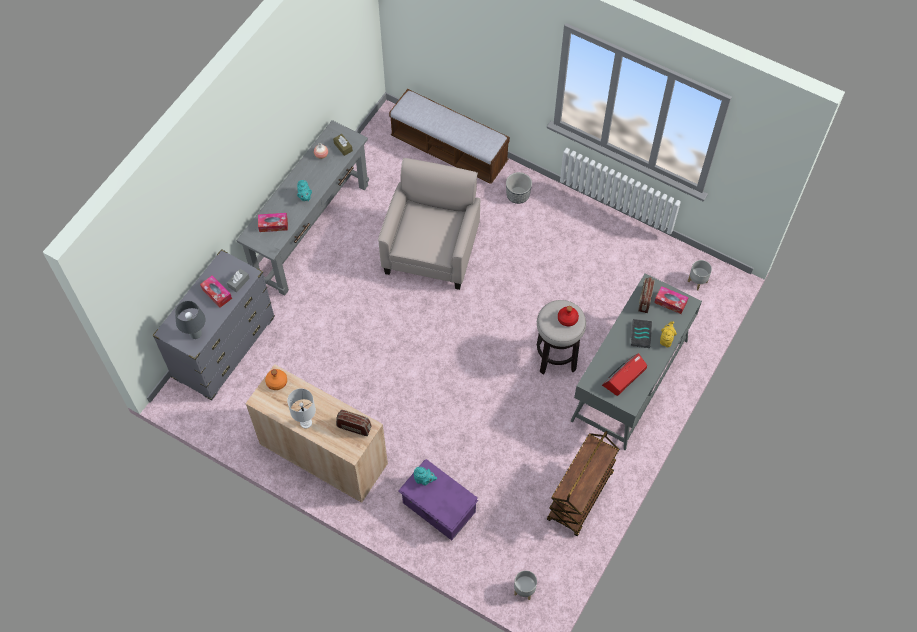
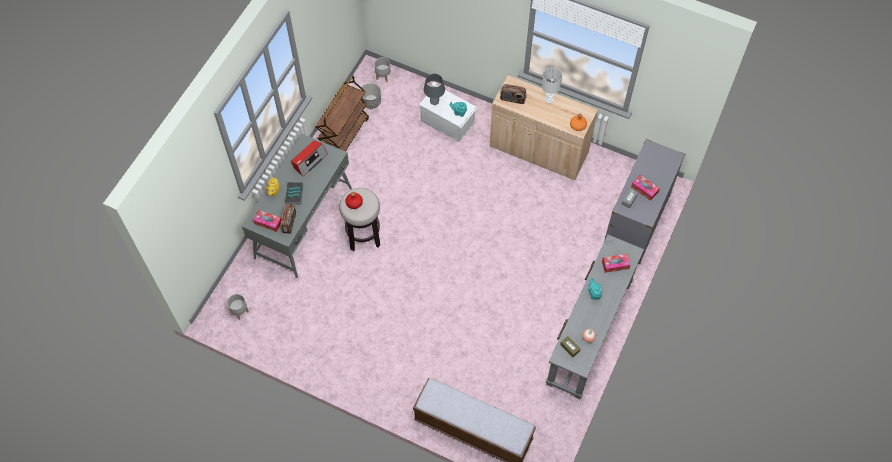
camera: 175 degrees right, 0 degrees up
grey table lamp [175,301,206,339] -> grey table lamp moved to [424,74,445,105]
beige armchair [378,158,480,290] -> none
purple storage box [398,459,478,541] -> white storage box [419,86,477,142]
planter [506,172,532,204] -> planter moved to [360,83,381,109]

